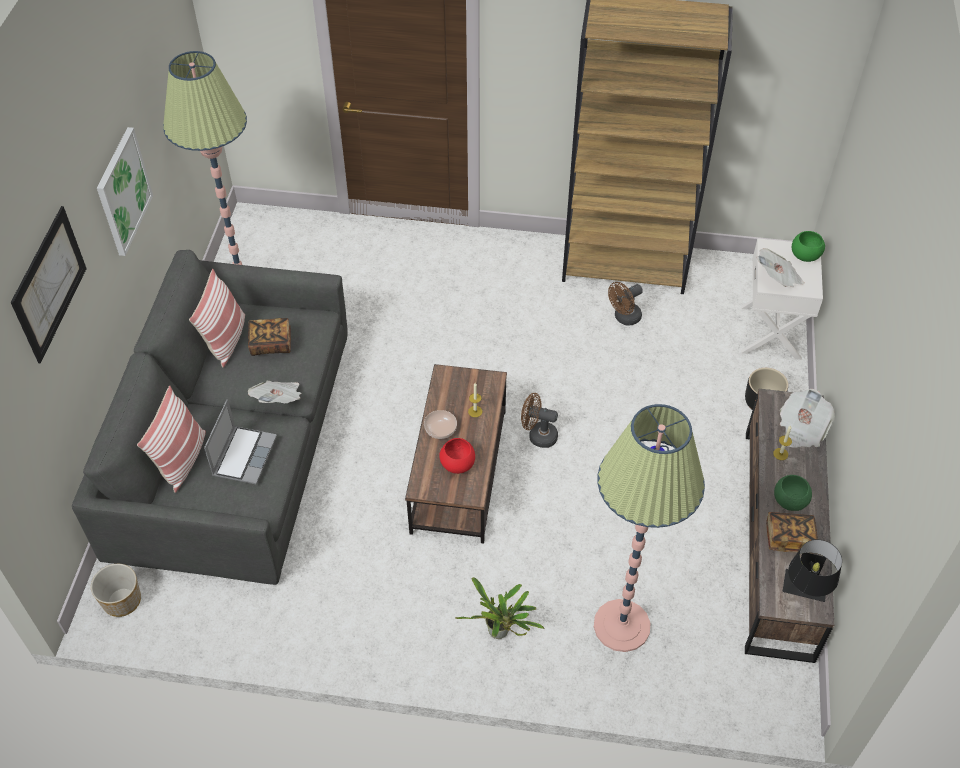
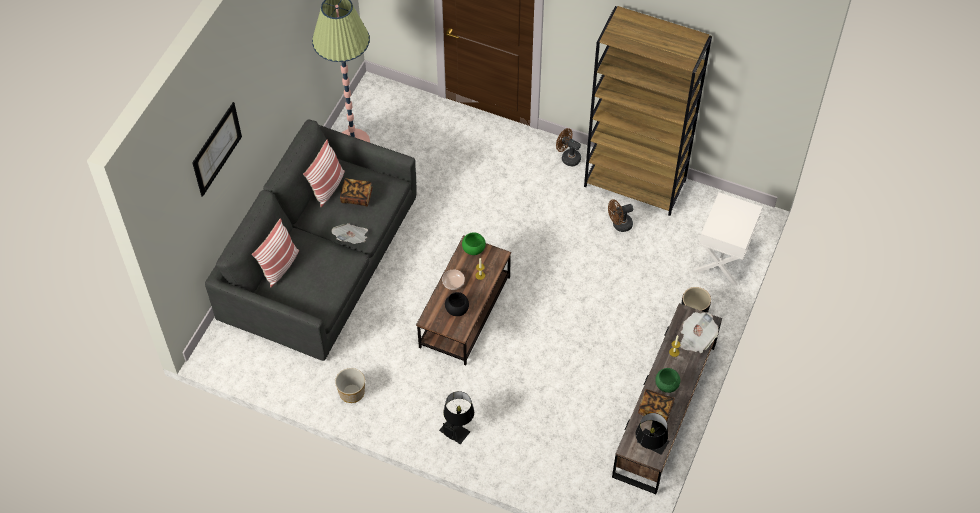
camera: 15 degrees right, 5 degrees up
planter [91,564,141,617] -> planter moved to [335,368,365,403]
picture [97,127,153,256] -> none
laptop [204,399,277,484] -> none
red bowl [439,438,475,474] -> black bowl [445,292,469,316]
potted plant [455,577,545,639] -> black table lamp [439,391,474,444]
brown fan [521,393,558,448] -> brown fan moved to [556,128,581,166]
floor lamp [594,404,705,652] -> none
newspaper [756,248,805,287] -> none
green bowl [792,231,825,262] -> green bowl moved to [462,232,486,255]

